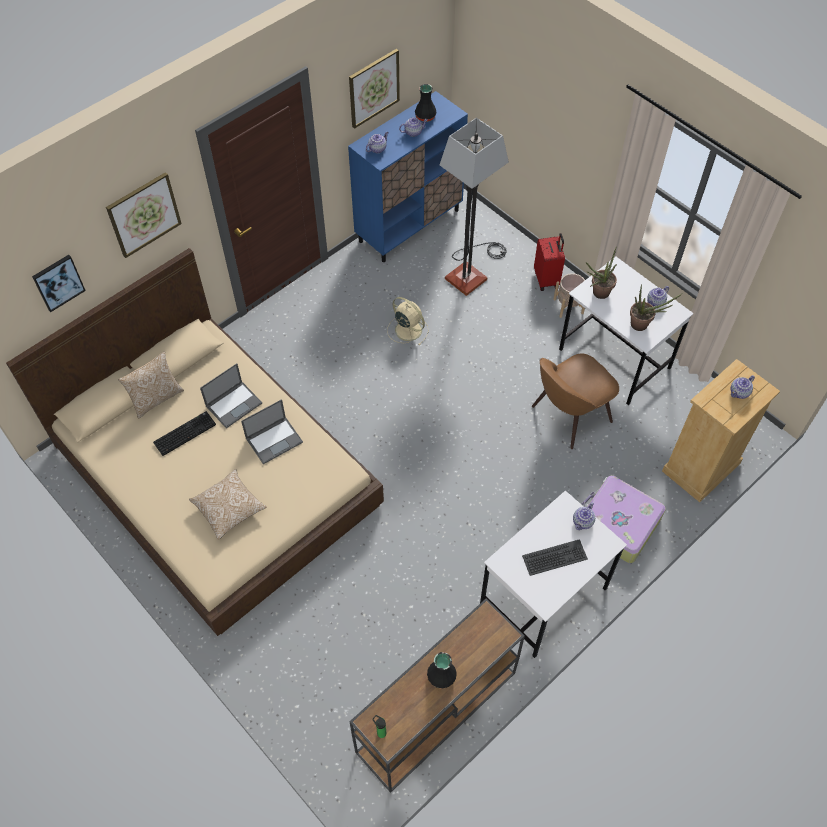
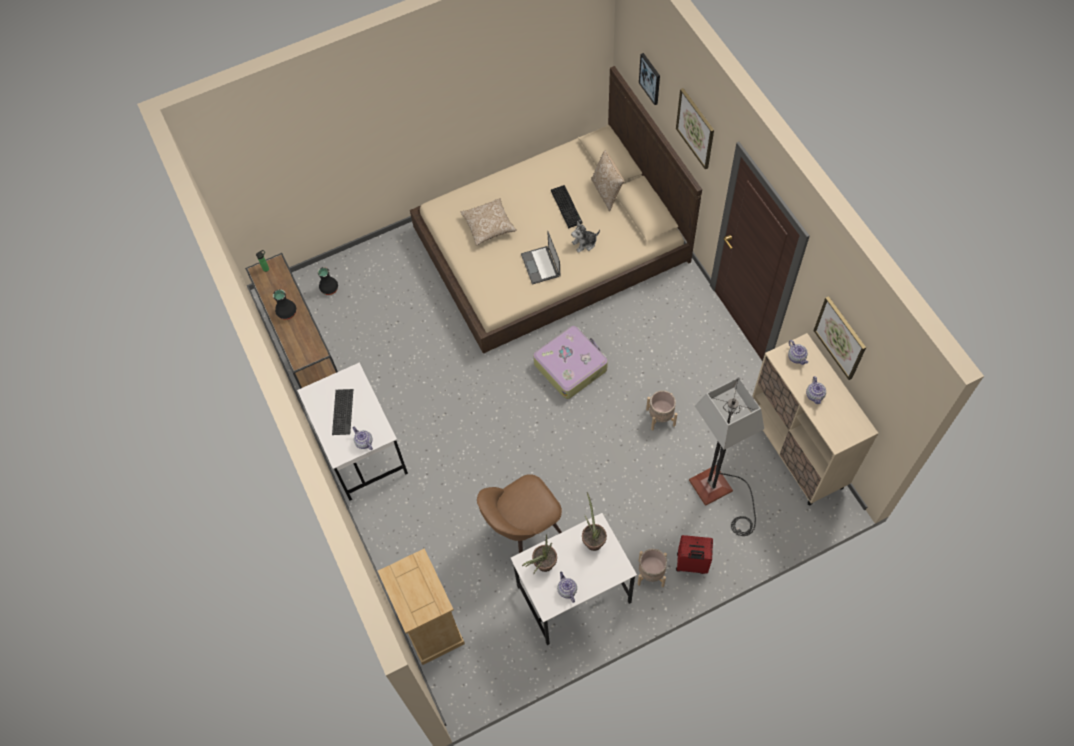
camera: 110 degrees right, 5 degrees up
laptop [200,363,262,428] -> plush toy [571,221,600,253]
blue cabinet [348,91,468,262] -> beige cabinet [750,333,879,505]
beige fan [387,297,429,346] -> beige planter [646,391,677,430]
black vase [415,84,437,122] -> black vase moved to [318,267,338,295]
brown chair [532,354,619,449] -> brown chair turned 105 degrees counterclockwise [477,474,562,553]
suitcase [581,476,666,563] -> suitcase moved to [533,326,608,399]
teapot [730,375,755,399] -> none

